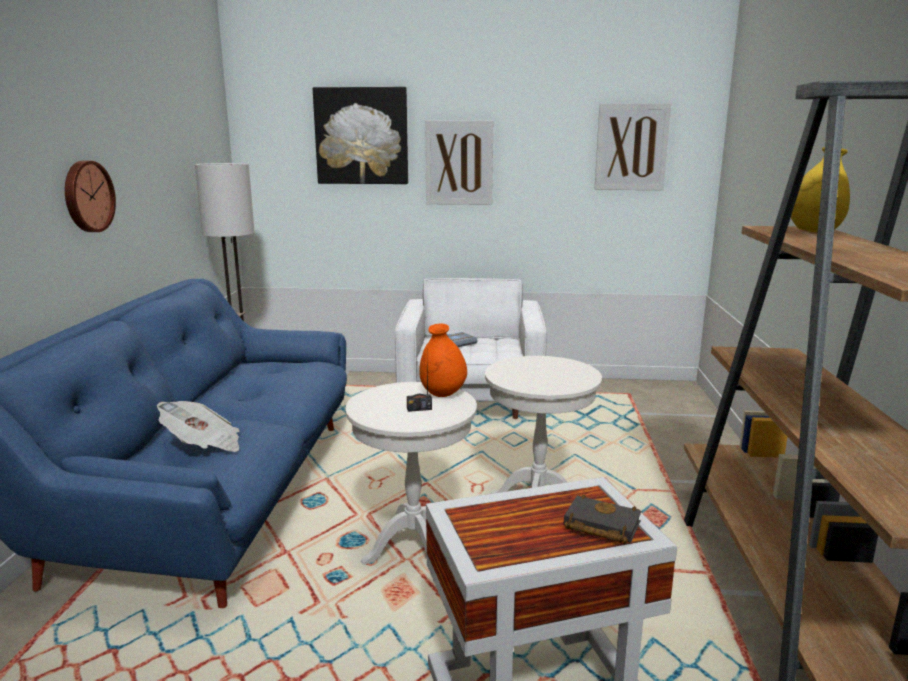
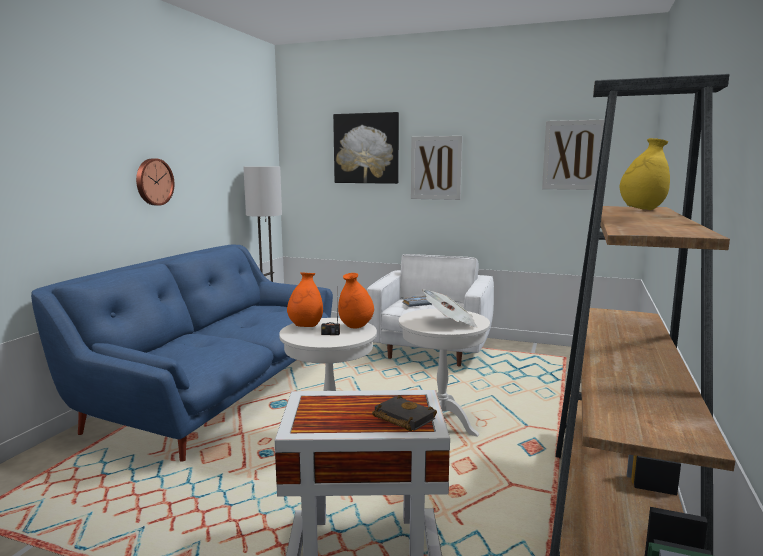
camera: 15 degrees right, 5 degrees down
newspaper [157,401,239,452] -> newspaper moved to [422,289,478,328]
none -> orange vase [287,272,323,327]

